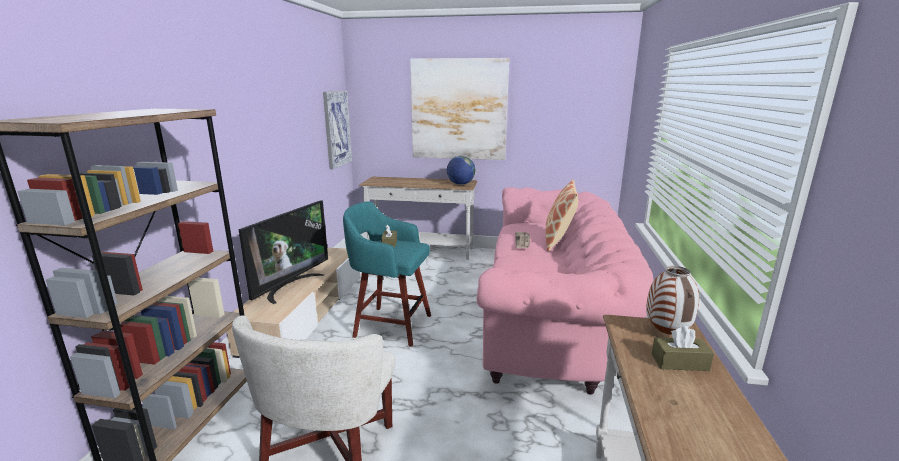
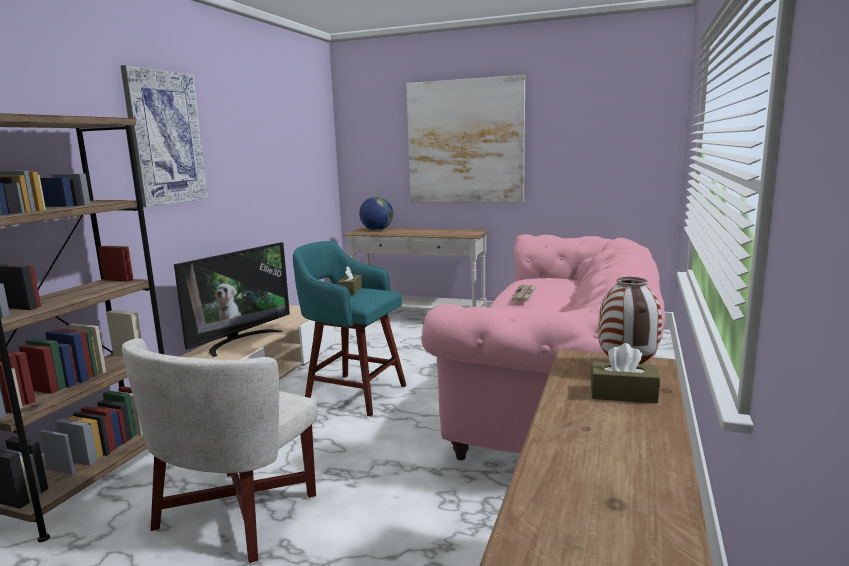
camera: 10 degrees right, 5 degrees down
picture [323,91,352,169] -> picture moved to [121,65,208,207]
globe [447,156,475,185] -> globe moved to [359,197,393,231]
pillow [546,180,578,251] -> none

